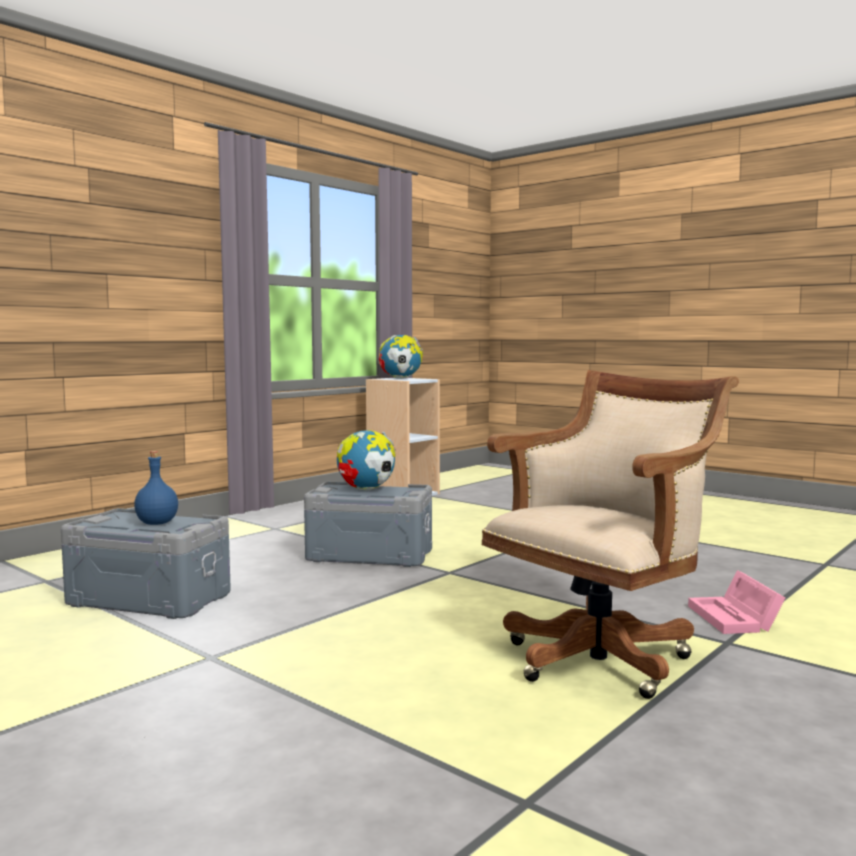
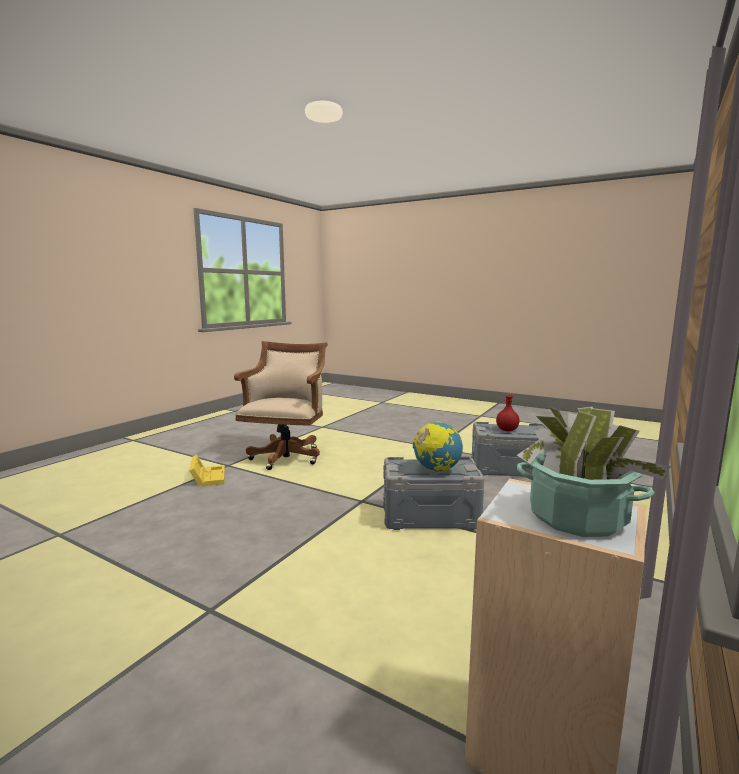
camera: 170 degrees right, 5 degrees up
blue bottle [134,451,178,525] -> red bottle [496,393,520,431]
globe [379,335,423,379] -> potted plant [517,406,671,537]
office chair [482,370,739,699] -> office chair turned 150 degrees clockwise [234,341,328,470]
pink storage box [688,570,785,634] -> yellow storage box [189,455,225,486]

